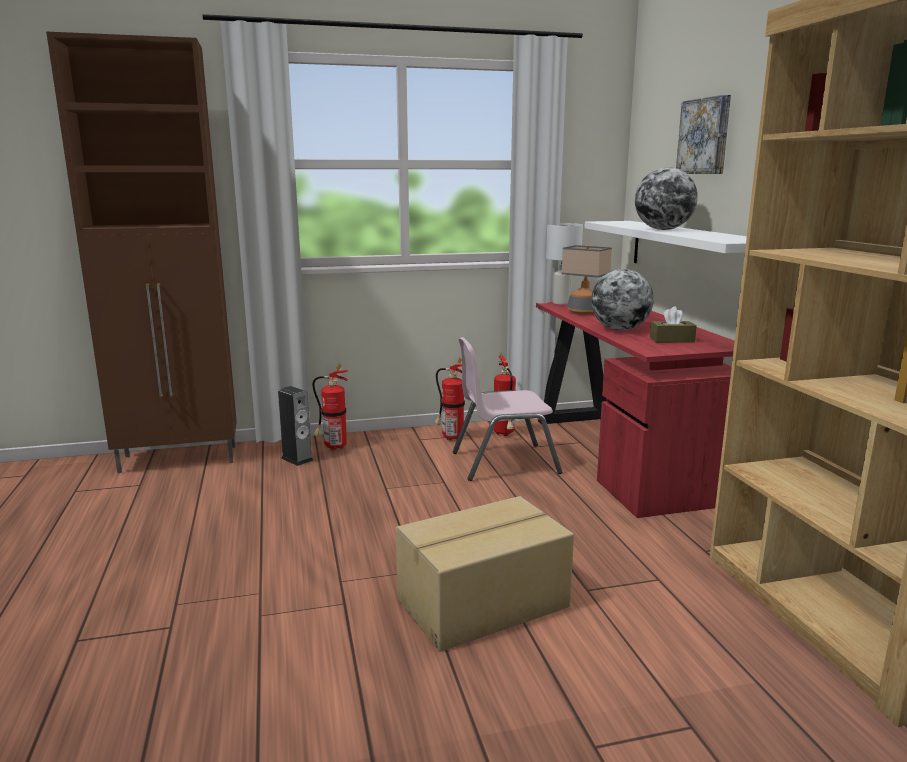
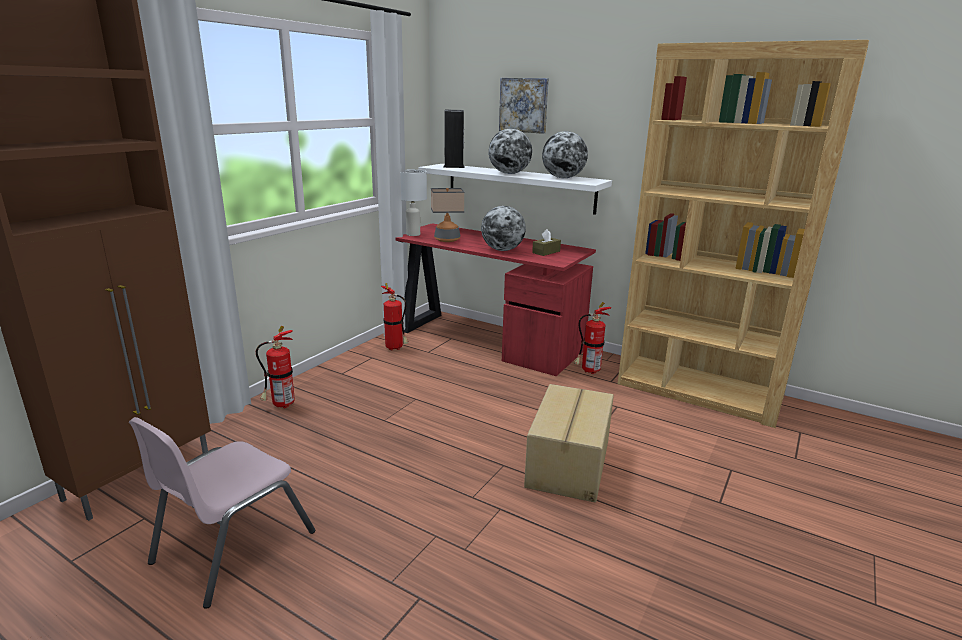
camera: 45 degrees left, 5 degrees up
speaker [278,386,313,466] -> speaker moved to [443,110,465,168]
fire extinguisher [435,357,465,440] -> fire extinguisher moved to [574,302,611,374]
pink chair [453,337,562,481] -> pink chair moved to [129,417,315,609]
none -> globe [542,131,588,178]

